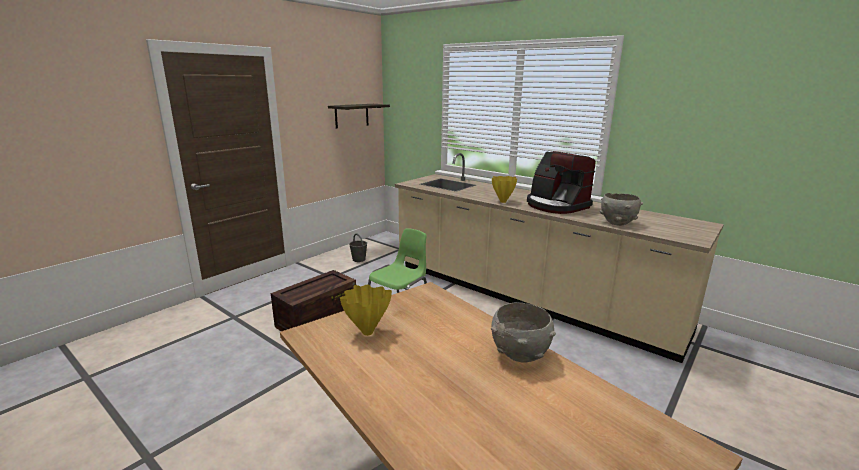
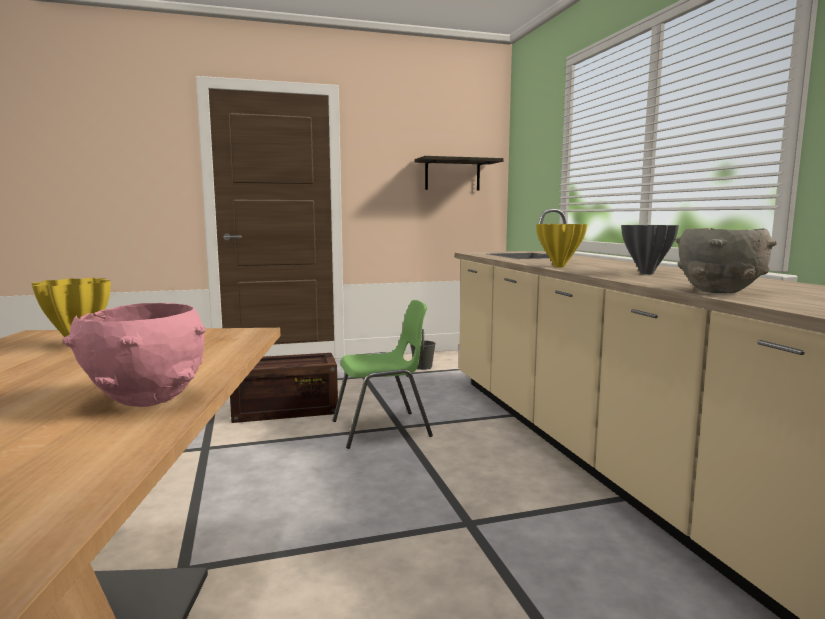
camera: 35 degrees right, 10 degrees down
grey bowl [491,302,556,362] -> pink bowl [62,303,206,407]
coffee machine [527,151,596,214] -> grey vase [621,225,679,275]

